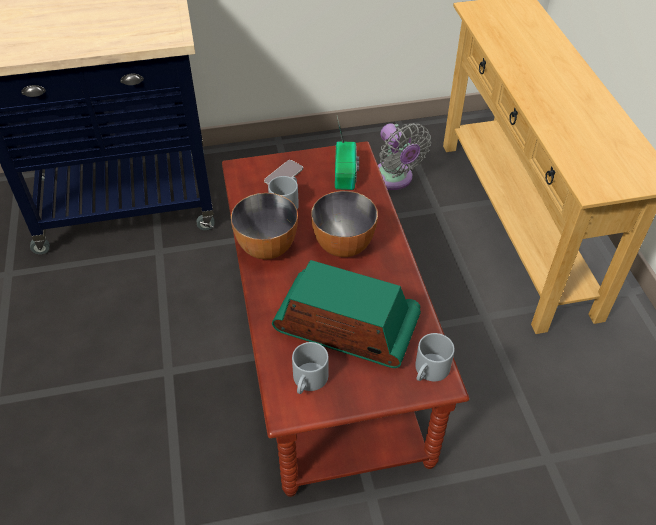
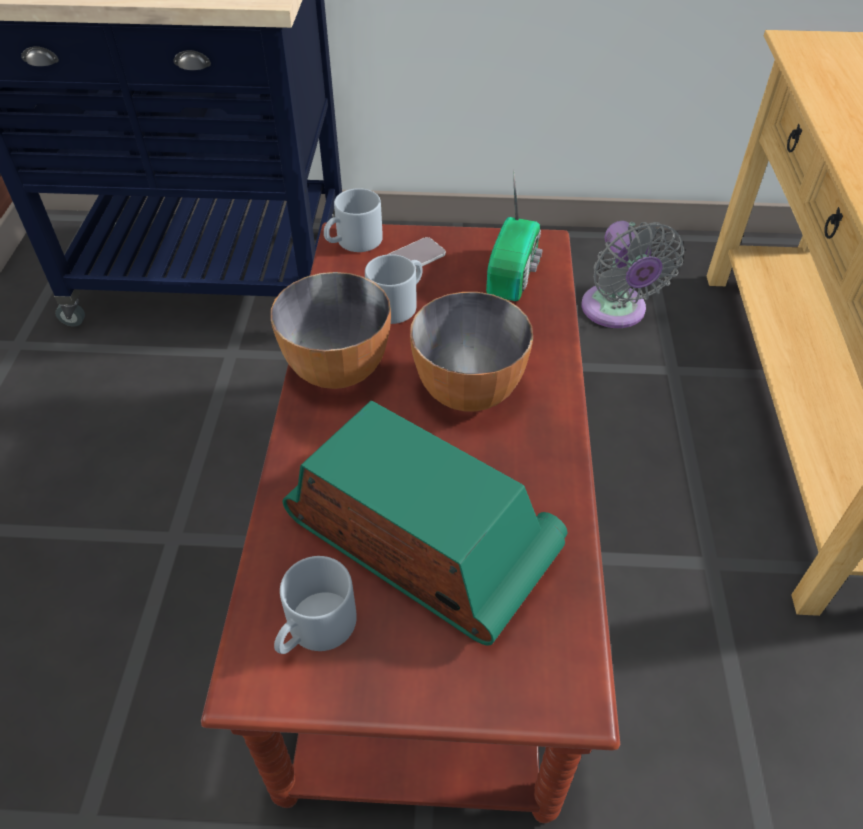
camera: 15 degrees right, 0 degrees up
grey mug [415,333,455,382] -> grey mug moved to [324,188,383,252]

